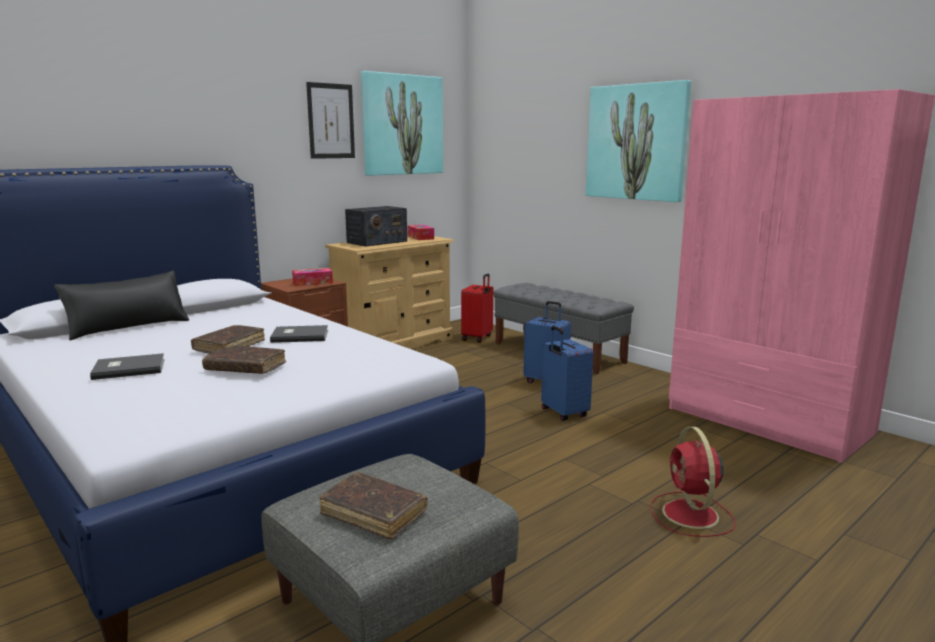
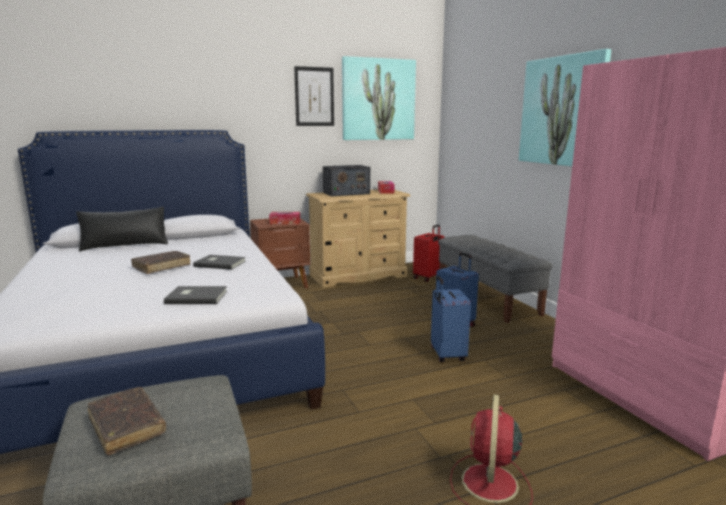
camera: 20 degrees right, 0 degrees up
grey book [90,353,165,380] -> grey book moved to [164,286,227,304]
brown book [202,345,286,374] -> none

